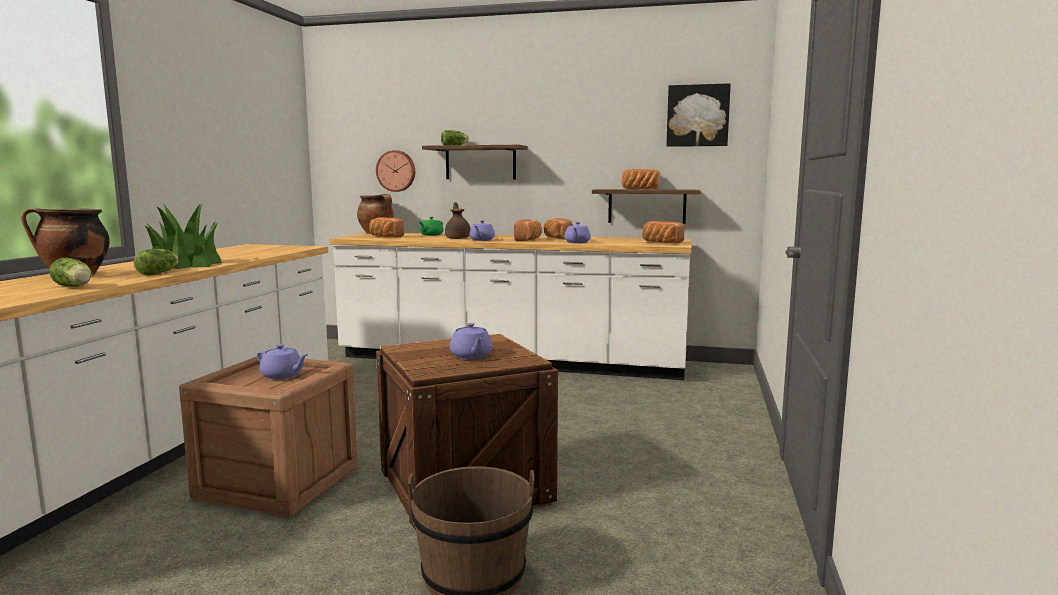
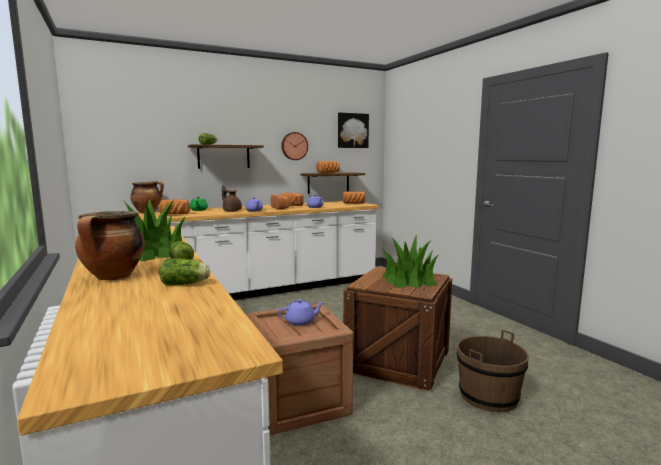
camera: 40 degrees left, 0 degrees up
wall clock [376,150,415,192] -> wall clock moved to [281,132,308,160]
purple teapot [450,323,492,359] -> potted plant [382,234,438,288]

